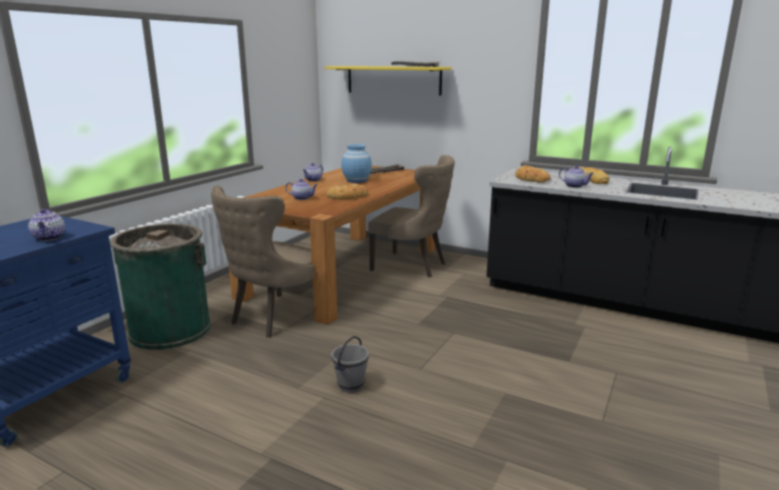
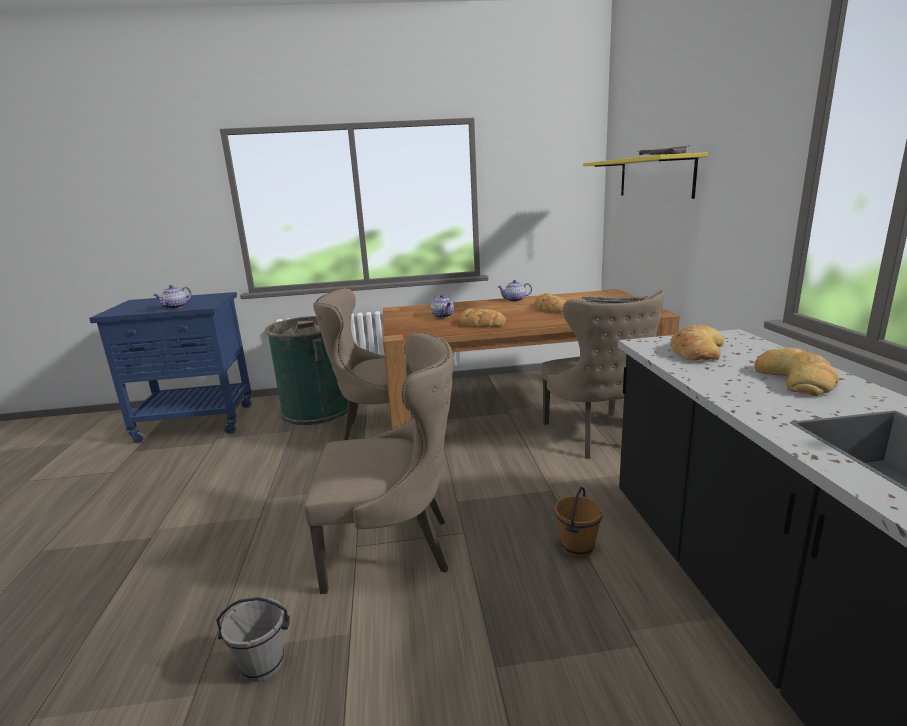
camera: 55 degrees right, 0 degrees up
grey bucket [331,336,369,393] -> grey bucket moved to [216,597,290,682]
blue vase [341,144,372,183] -> bread [534,293,566,313]
teapot [559,166,594,188] -> none
none -> beige chair [304,332,453,594]
none -> brown bucket [555,487,603,558]

